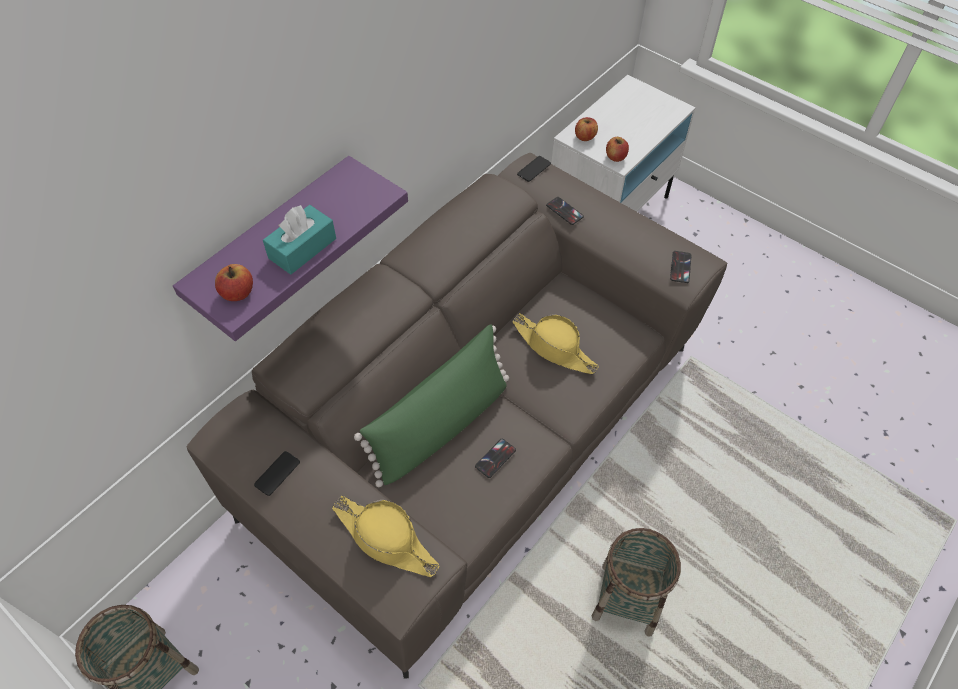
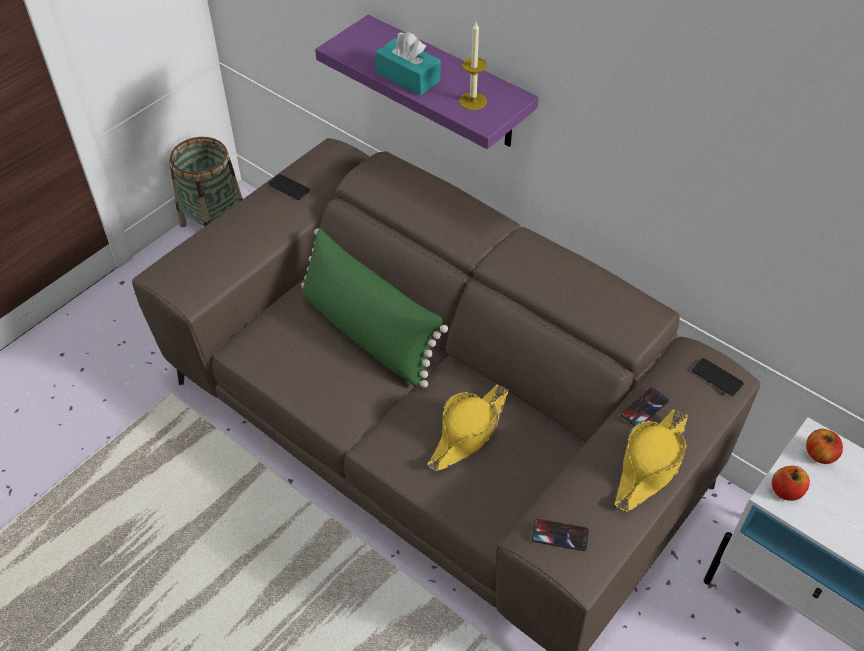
camera: 90 degrees right, 5 degrees down
apple [215,264,253,301] -> none
yellow hat [332,496,440,577] -> yellow hat moved to [615,409,688,512]
phone [475,439,516,478] -> none
basket [592,528,681,637] -> none
none -> candle [459,22,487,110]

